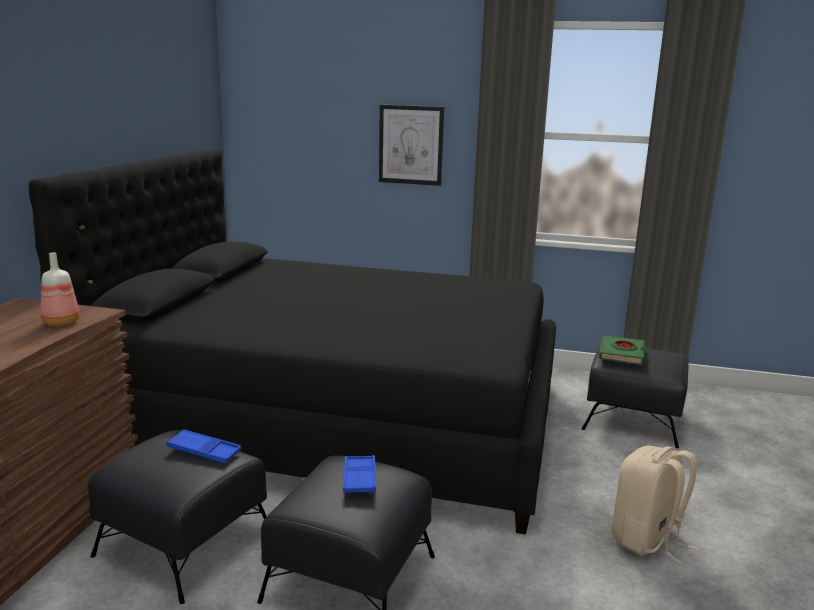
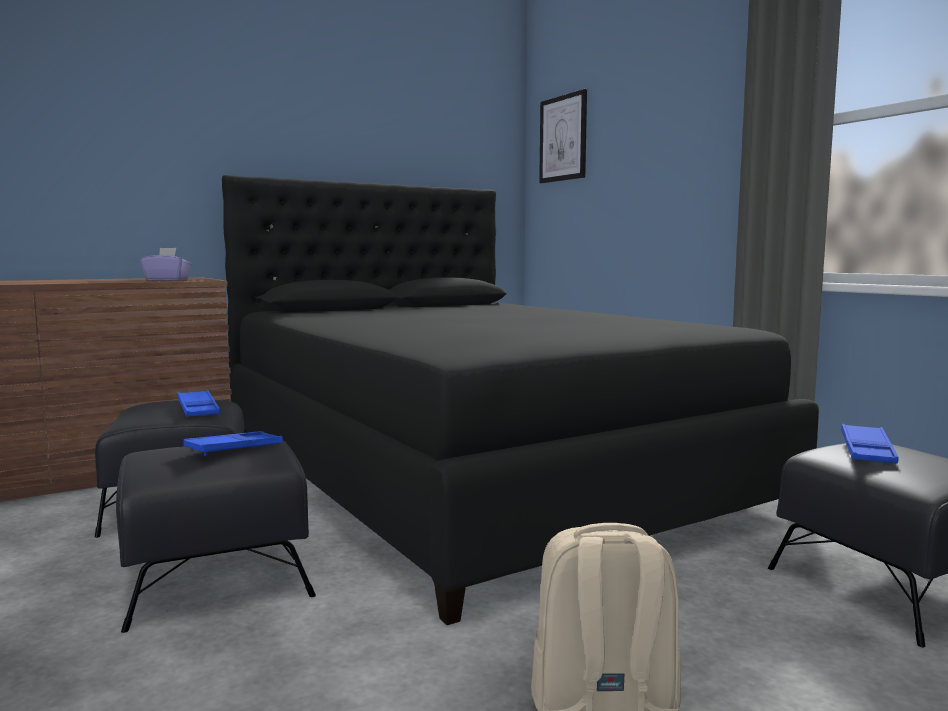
camera: 45 degrees right, 10 degrees down
bottle [41,252,80,326] -> purple tissue box [140,248,192,281]
picture [379,105,444,186] -> picture moved to [539,89,587,183]
green book [599,335,646,365] -> blue tray [841,424,899,464]

